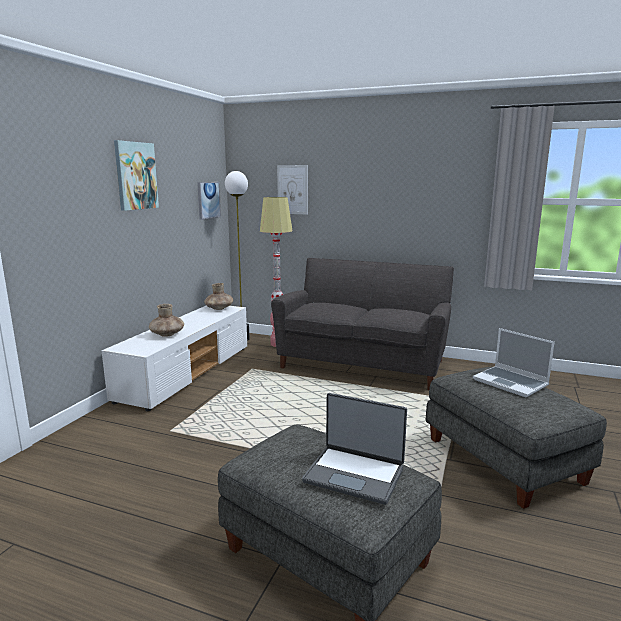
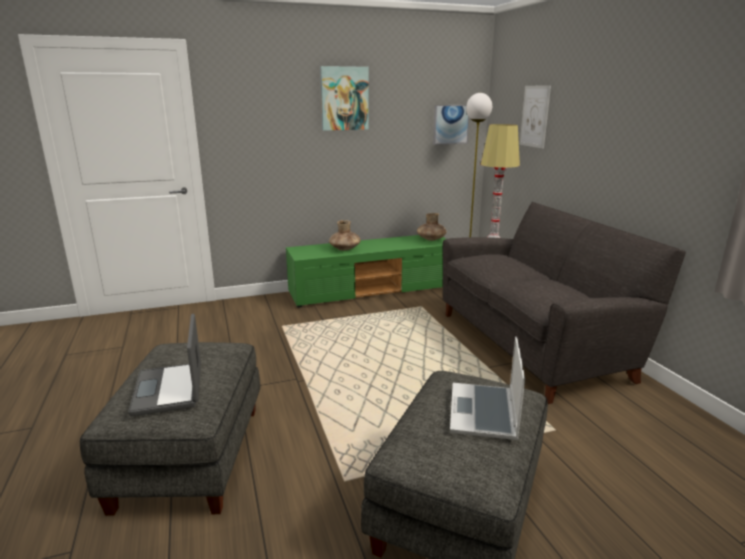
camera: 50 degrees right, 5 degrees up
white tv stand [102,306,247,411] -> green tv stand [286,235,446,308]

